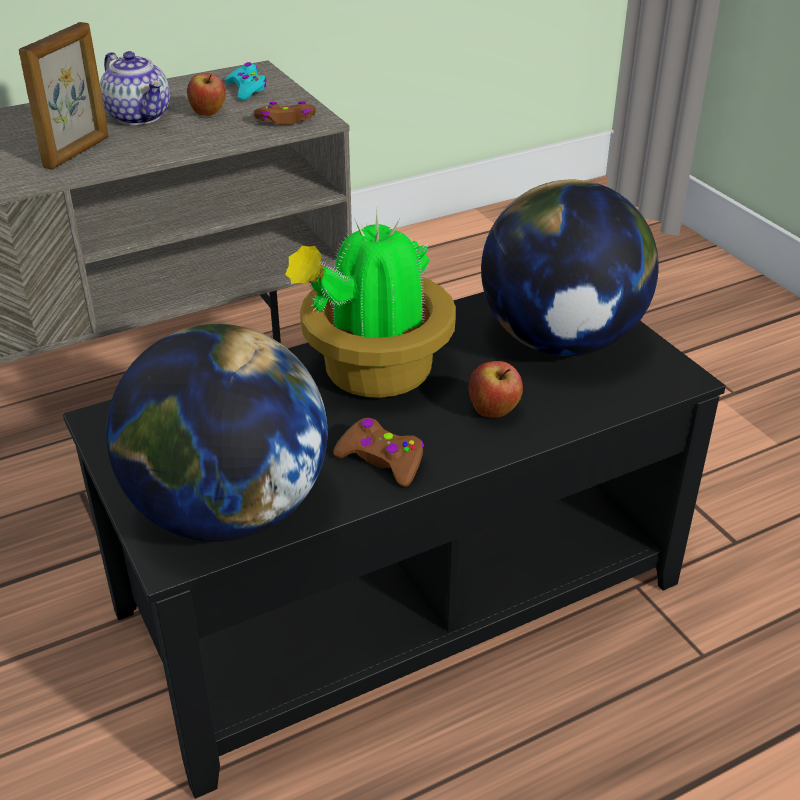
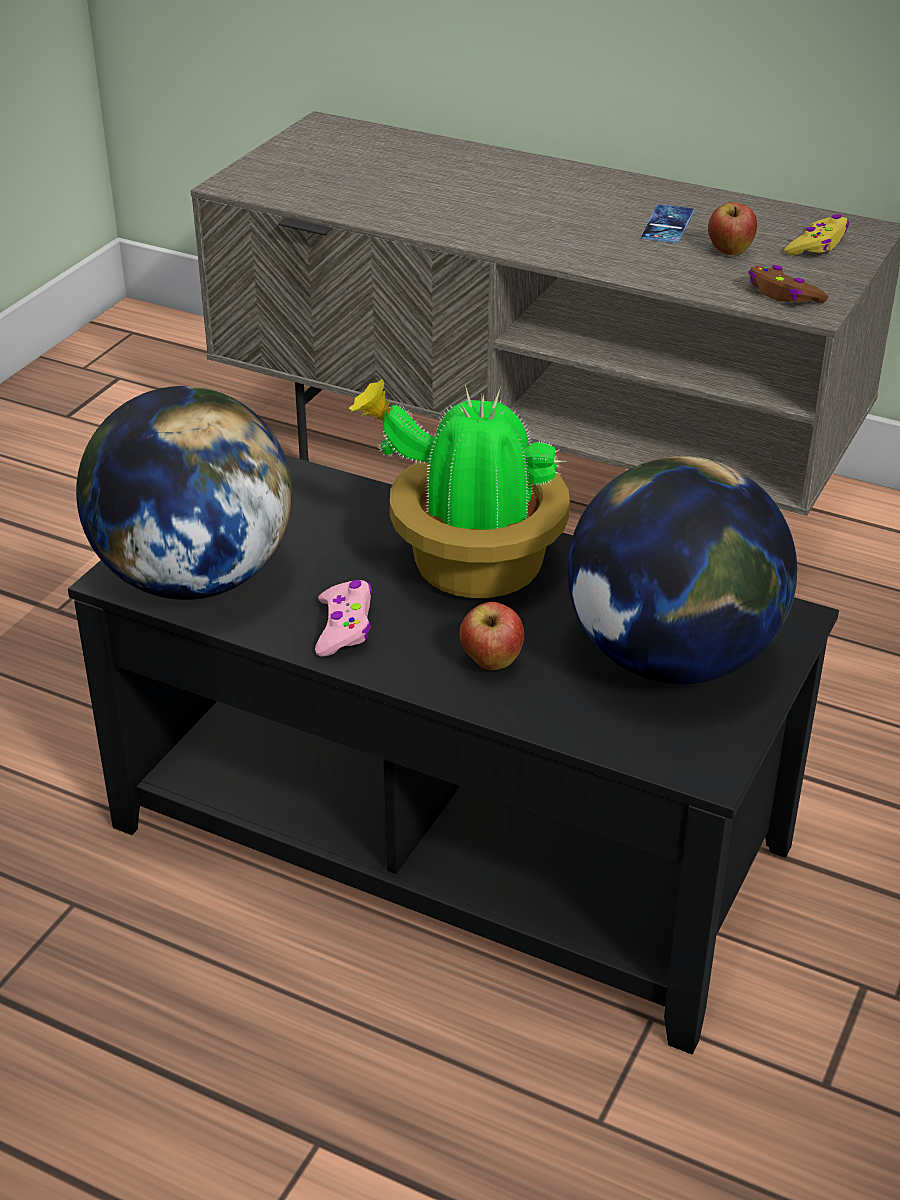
camera: 55 degrees right, 0 degrees up
picture frame [19,22,109,170] -> none
teapot [100,51,170,125] -> phone [641,204,694,243]
turquoise game controller [225,62,267,100] -> yellow game controller [785,214,849,255]
brown game controller [333,418,424,487] -> pink game controller [315,580,372,656]

